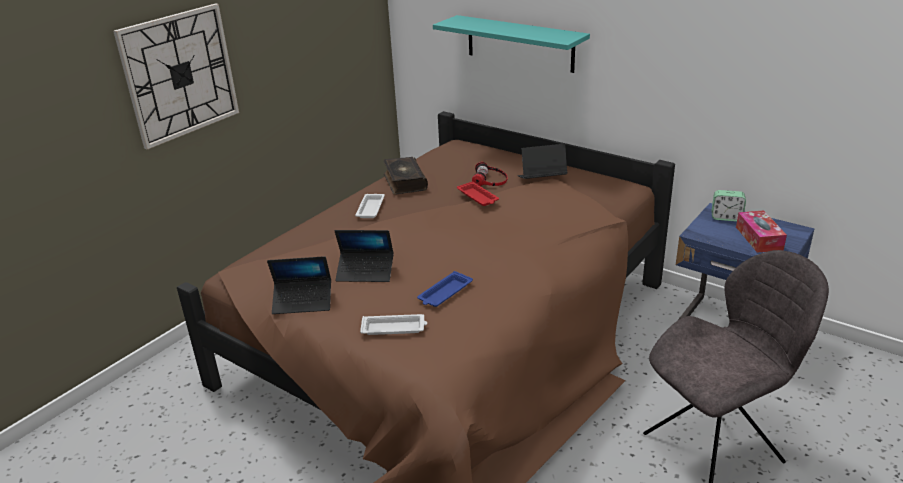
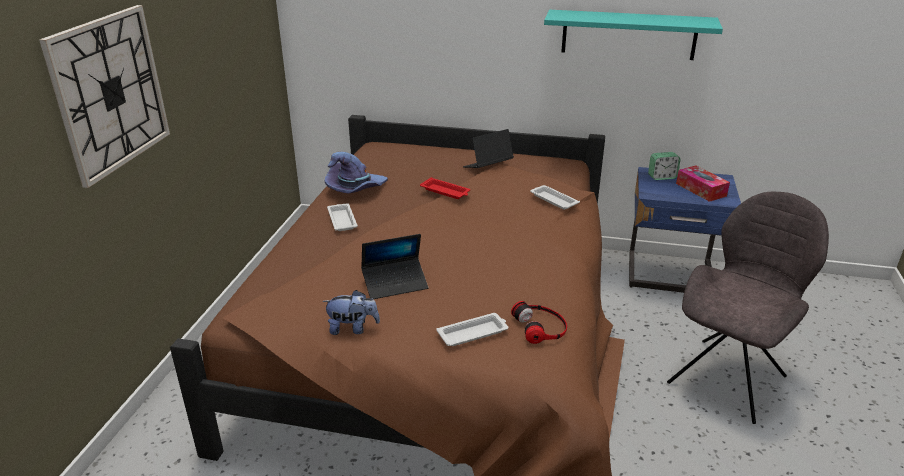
camera: 25 degrees left, 0 degrees up
laptop [267,256,331,314] -> plush toy [322,290,380,335]
book [384,157,428,195] -> purple hat [325,152,388,193]
blue tray [417,271,473,307] -> none
turquoise shelf [433,15,590,73] -> turquoise shelf moved to [544,10,723,60]
headphones [472,162,508,186] -> headphones moved to [511,301,567,344]
none -> white tray [530,185,580,210]

